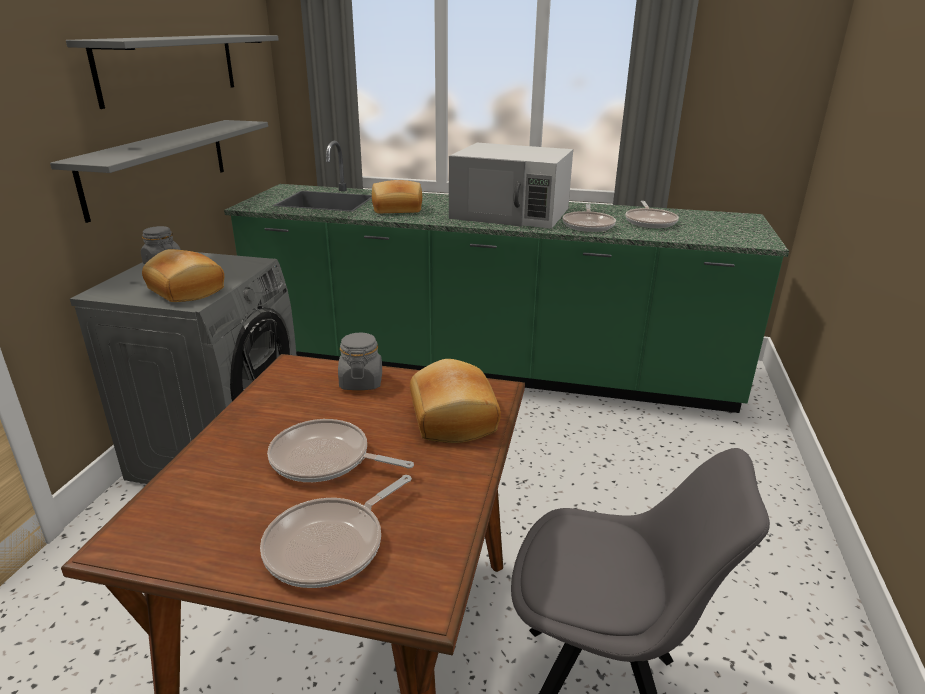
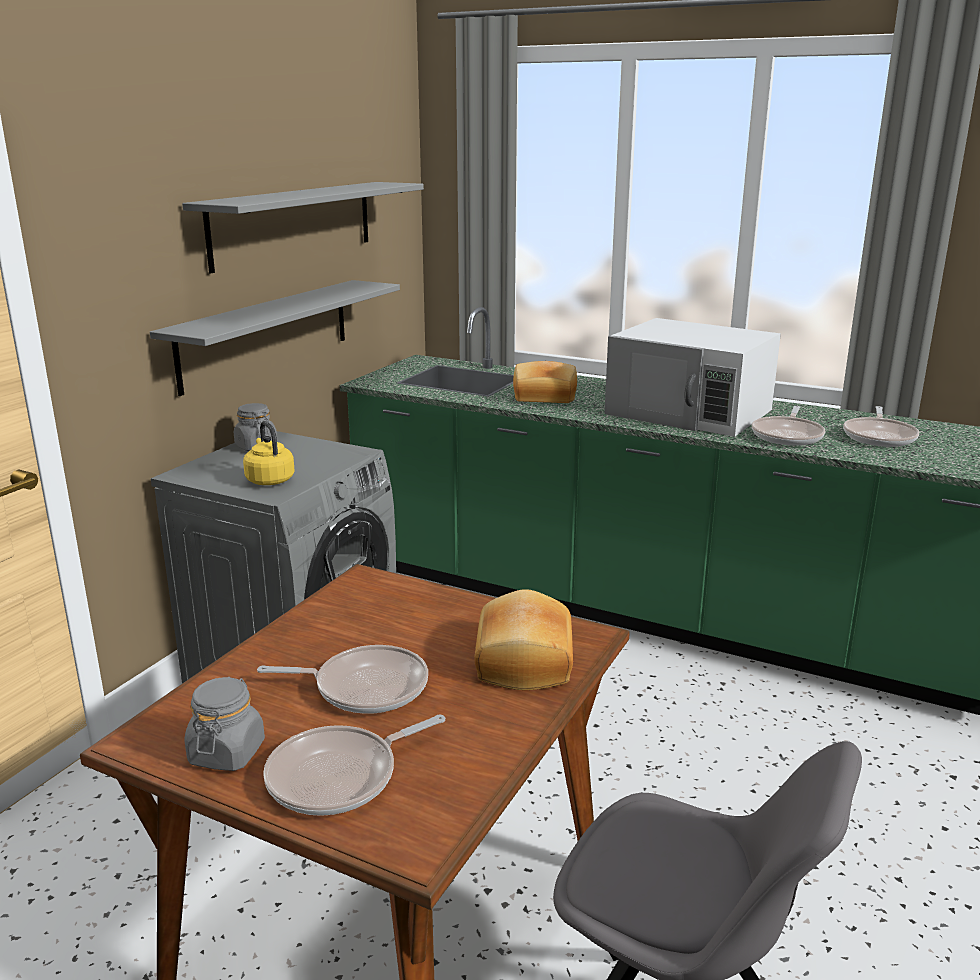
camera: 15 degrees right, 5 degrees down
bread [142,249,224,302] -> yellow kettle [243,421,295,485]
frying pan [267,419,414,482] -> frying pan turned 150 degrees clockwise [257,645,428,714]
grey jar [338,332,382,390] -> grey jar moved to [185,677,265,771]

